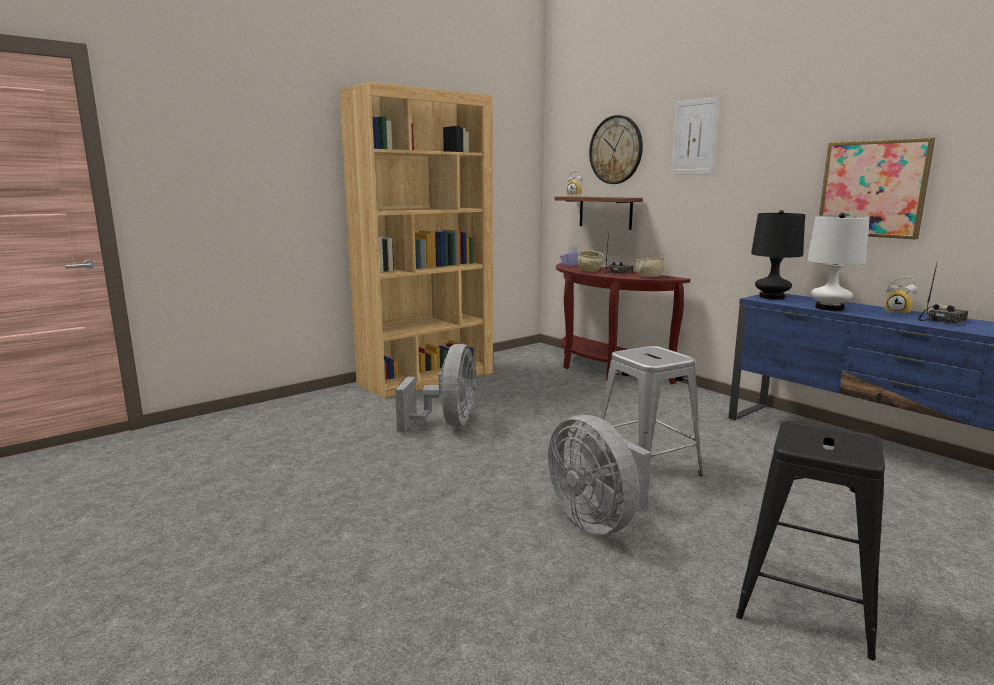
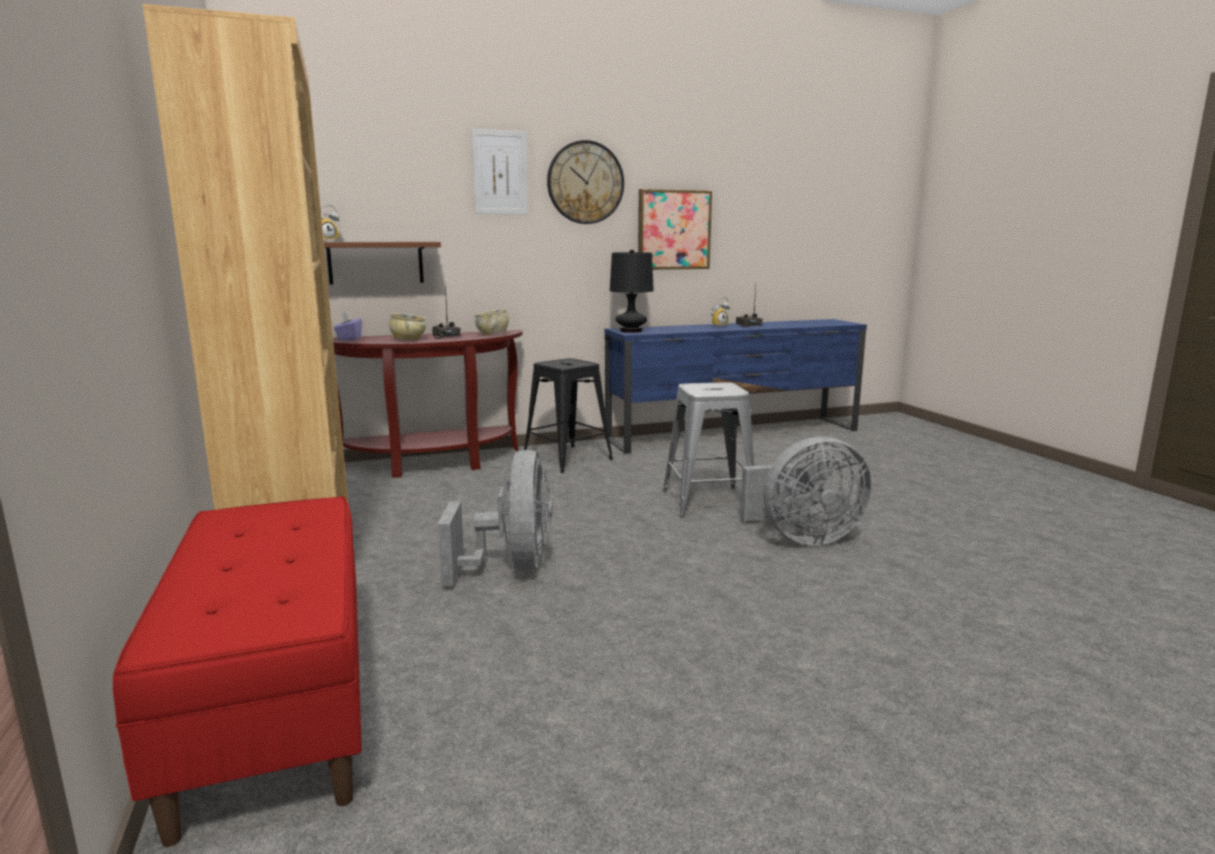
camera: 70 degrees left, 0 degrees up
grey fan [395,344,477,432] -> grey fan turned 60 degrees clockwise [437,450,553,586]
wall clock [589,115,643,184] -> wall clock moved to [547,140,624,224]
black stool [736,421,885,660] -> black stool moved to [524,358,613,473]
white table lamp [807,213,870,311] -> none
none -> red bench [113,496,362,847]

